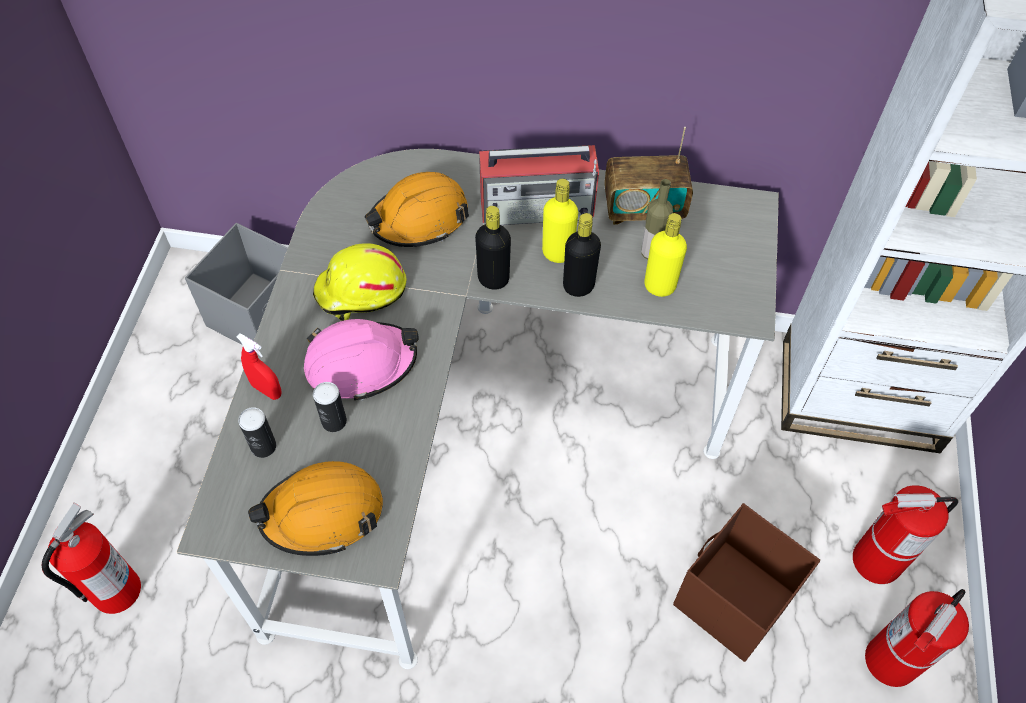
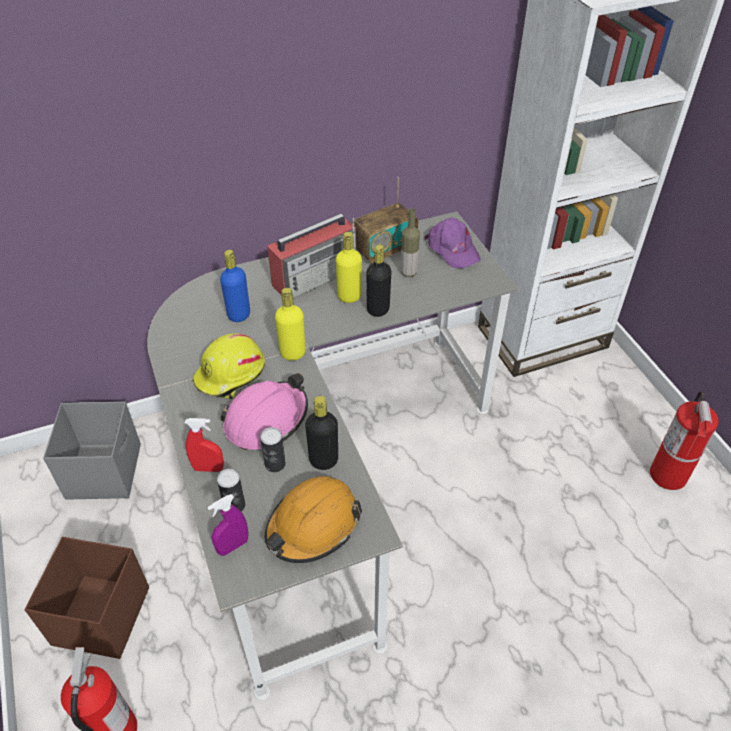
camera: 30 degrees left, 10 degrees down
orange hard hat [365,172,469,247] -> blue bottle [220,250,250,322]
black bottle [475,206,511,290] -> black bottle moved to [305,396,338,470]
yellow bottle [644,213,687,297] -> yellow bottle moved to [275,288,306,361]
brown storage box [673,503,820,662] -> brown storage box moved to [24,537,149,659]
fire extinguisher [853,485,958,584] -> none
none -> purple spray bottle [208,494,248,556]
none -> purple cap [424,218,481,268]

